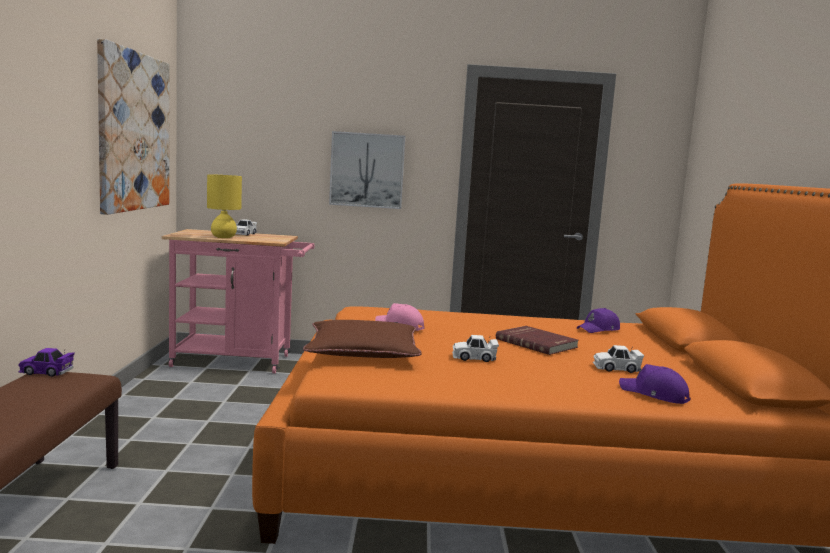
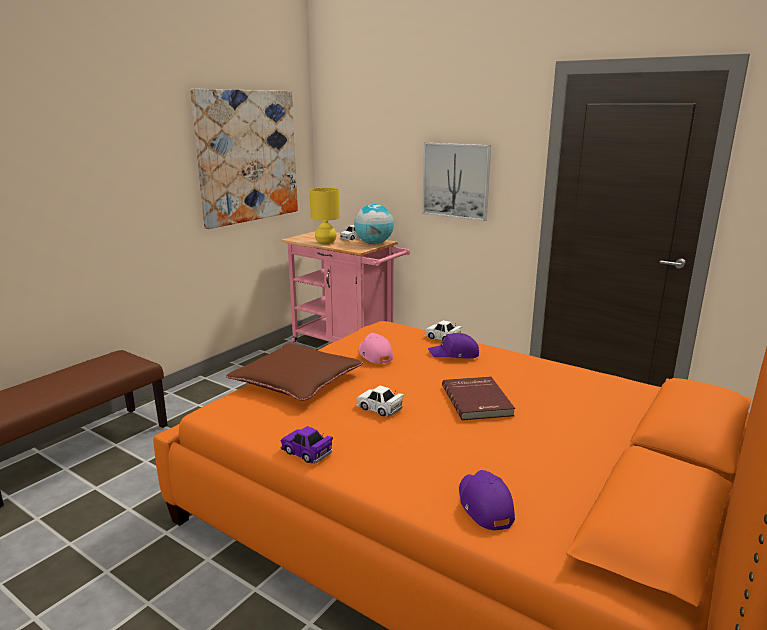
camera: 35 degrees right, 10 degrees up
purple toy car [18,348,75,377] -> purple toy car moved to [281,426,333,463]
purple cap [577,308,620,333] -> purple cap moved to [428,333,479,358]
white toy car [593,345,644,373] -> white toy car moved to [425,320,462,340]
none -> globe [354,204,394,244]

